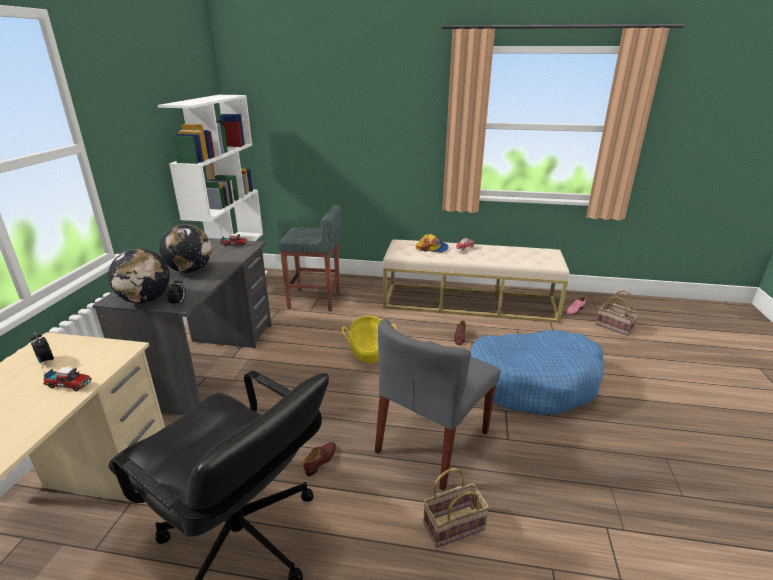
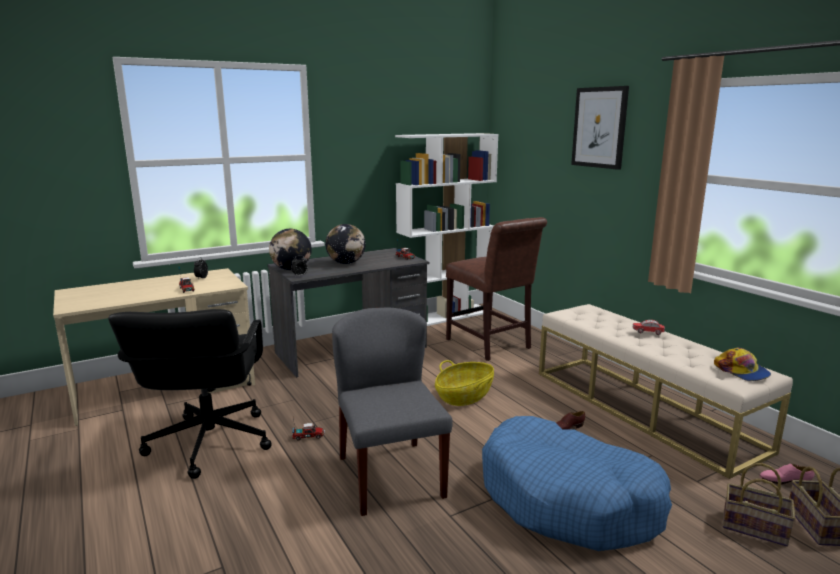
camera: 50 degrees right, 10 degrees down
grey stool [278,205,341,311] -> brown chair [446,217,547,361]
brown shoe [303,442,336,476] -> toy truck [292,417,325,440]
grey chair [375,319,500,491] -> grey chair turned 75 degrees clockwise [332,308,453,516]
cap [416,234,449,253] -> cap moved to [714,348,771,381]
basket [423,468,489,548] -> basket moved to [723,463,795,547]
none -> picture [571,86,629,170]

